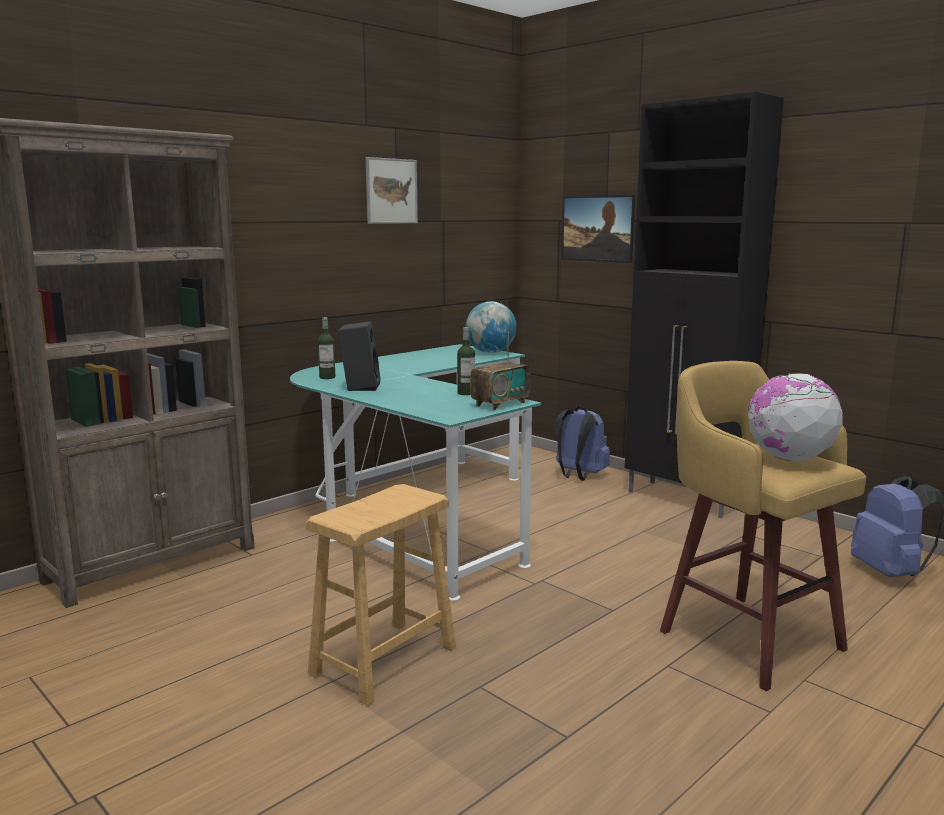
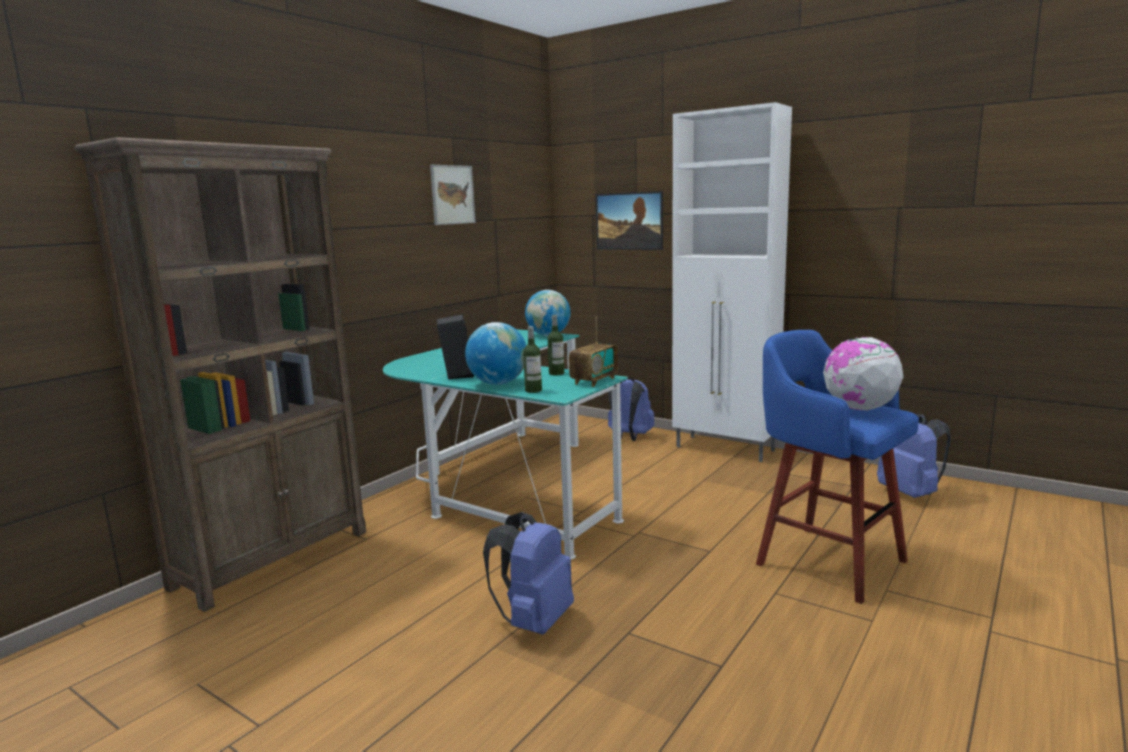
camera: 10 degrees left, 0 degrees up
brown stool [305,484,456,706] -> blue backpack [483,512,574,635]
bottle [318,317,335,379] -> bottle moved to [523,326,542,393]
black cabinet [624,92,784,518] -> white cabinet [672,102,792,462]
yellow stool [660,361,866,691] -> blue stool [756,330,919,604]
none -> globe [465,322,526,385]

